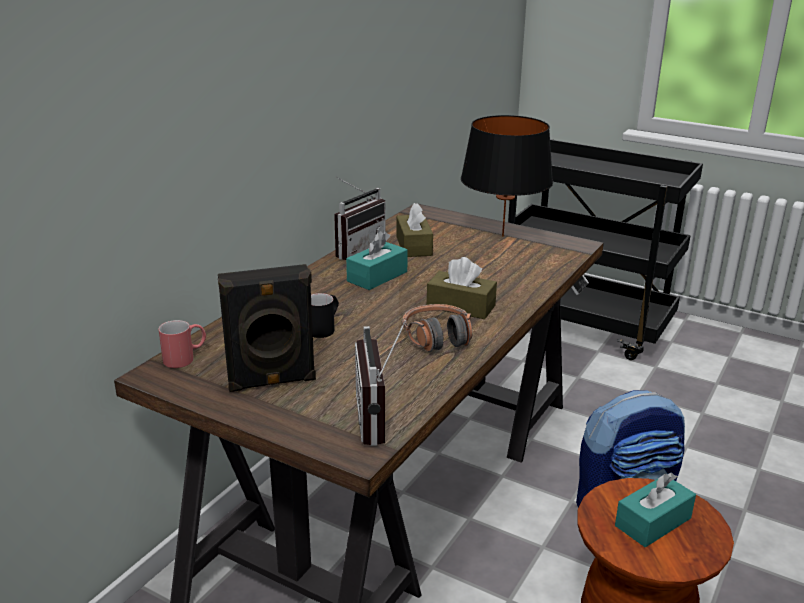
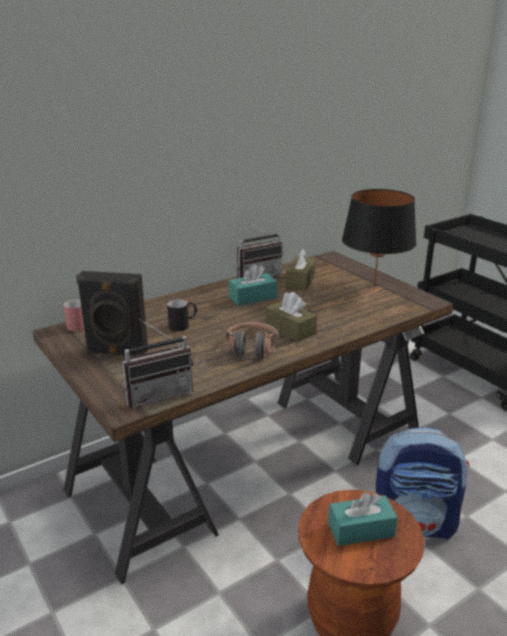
camera: 25 degrees right, 0 degrees up
radio [355,320,406,446] -> radio turned 135 degrees counterclockwise [122,319,193,408]

